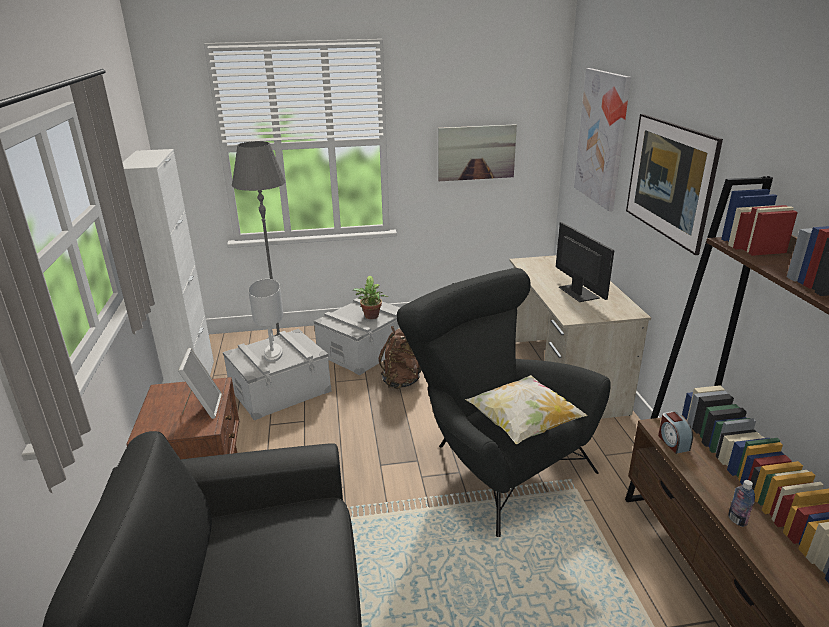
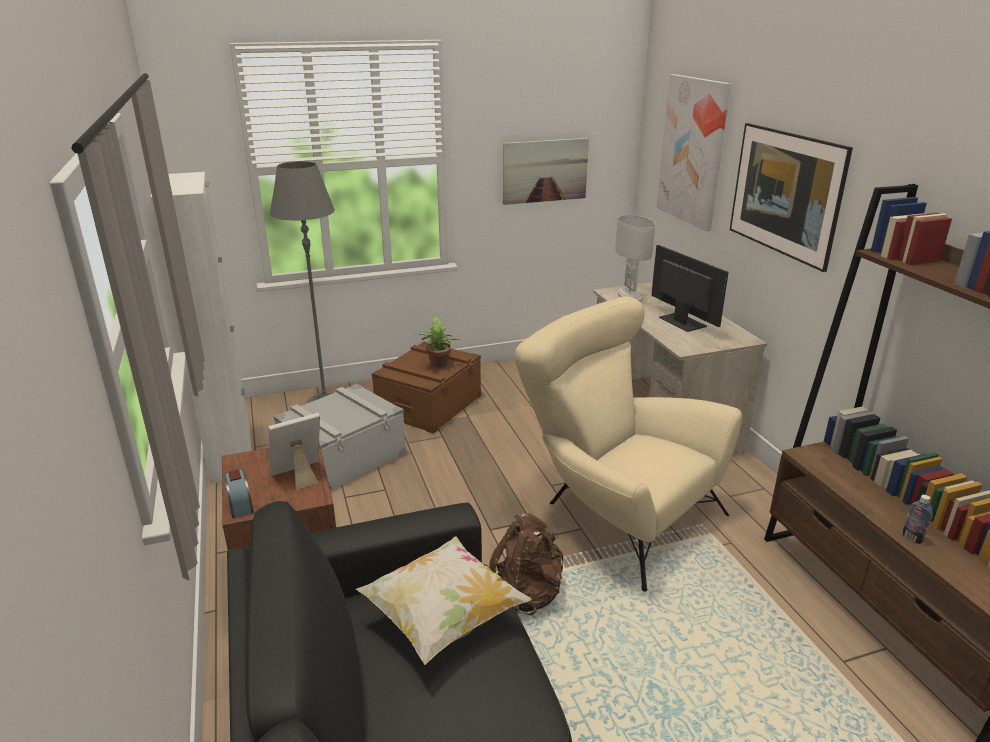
camera: 10 degrees left, 0 degrees up
picture frame [178,348,222,419] -> picture frame turned 105 degrees counterclockwise [268,413,320,490]
white table lamp [249,279,283,362] -> white table lamp moved to [615,215,655,302]
grey storage box [314,296,400,375] -> brown storage box [372,342,481,434]
brown backpack [379,326,422,389] -> brown backpack moved to [490,513,563,615]
black armchair [397,268,611,537] -> beige armchair [515,296,742,592]
pillow [465,375,587,445] -> pillow moved to [356,536,531,665]
alarm clock [658,411,693,454] -> alarm clock moved to [224,469,254,518]

